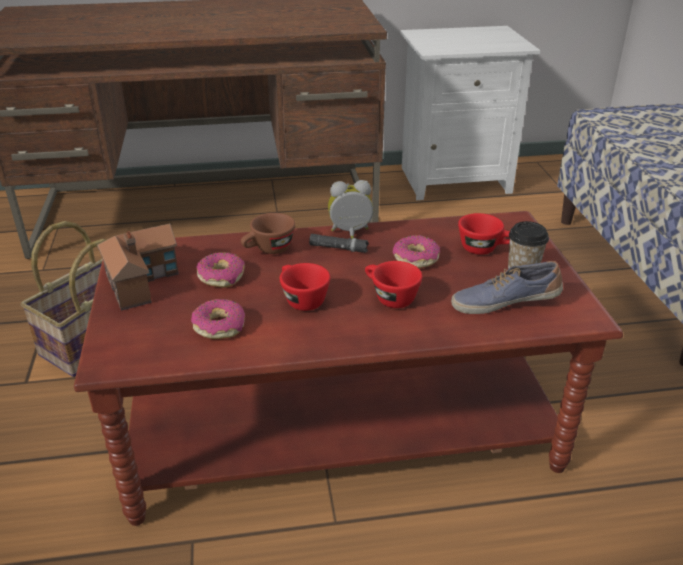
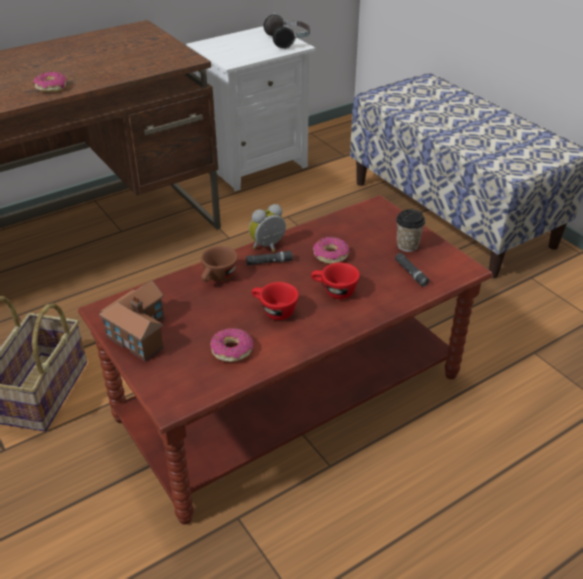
camera: 25 degrees left, 5 degrees up
donut [196,252,245,288] -> donut moved to [33,72,66,92]
shoe [451,261,563,314] -> black flashlight [395,253,429,286]
red cup [458,213,510,255] -> none
none -> headphones [264,13,310,49]

